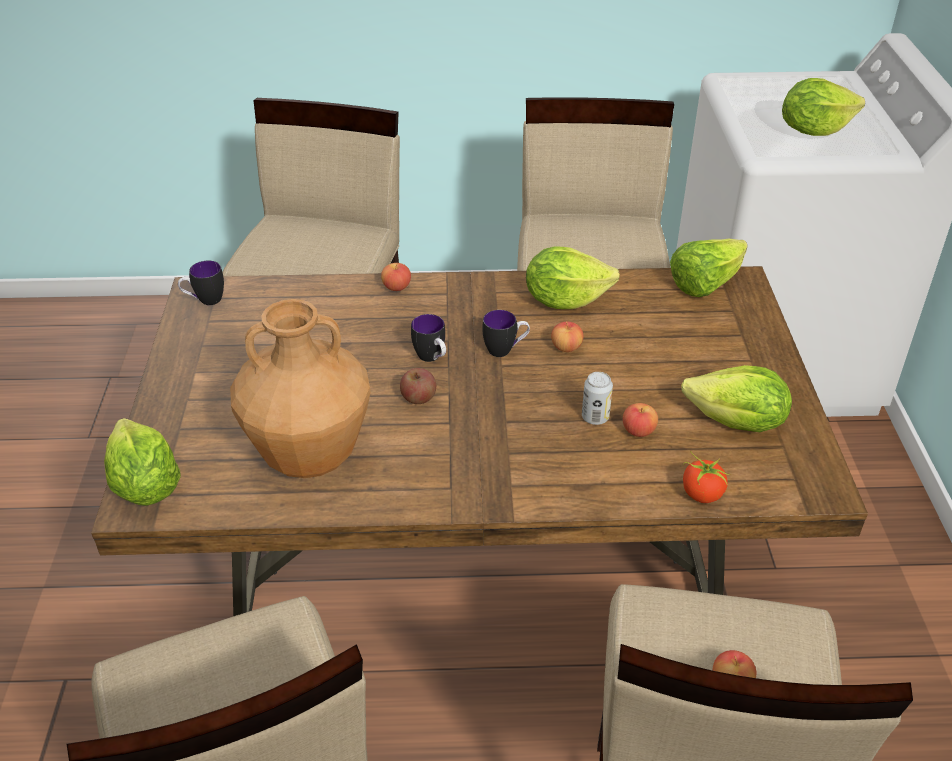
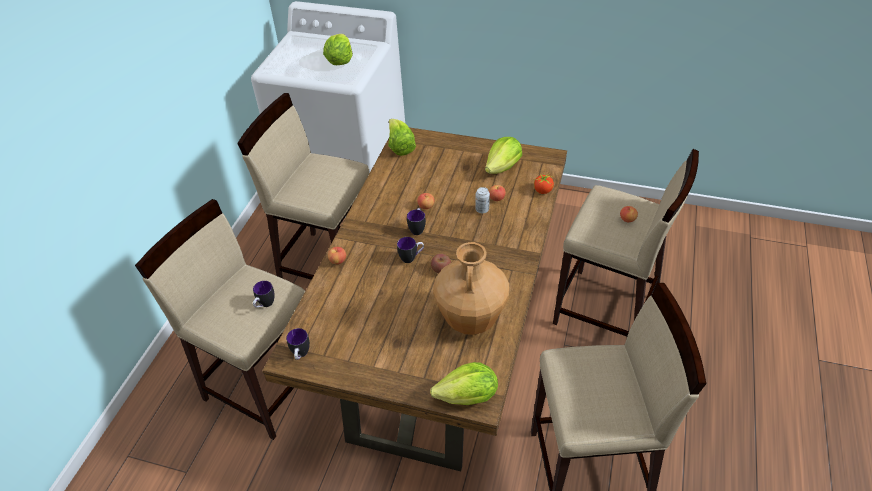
camera: 70 degrees left, 5 degrees up
lettuce [526,246,620,309] -> none
none -> mug [253,281,275,308]

